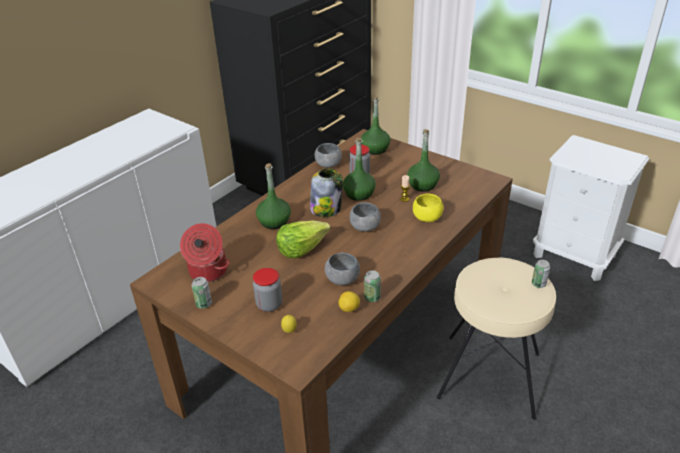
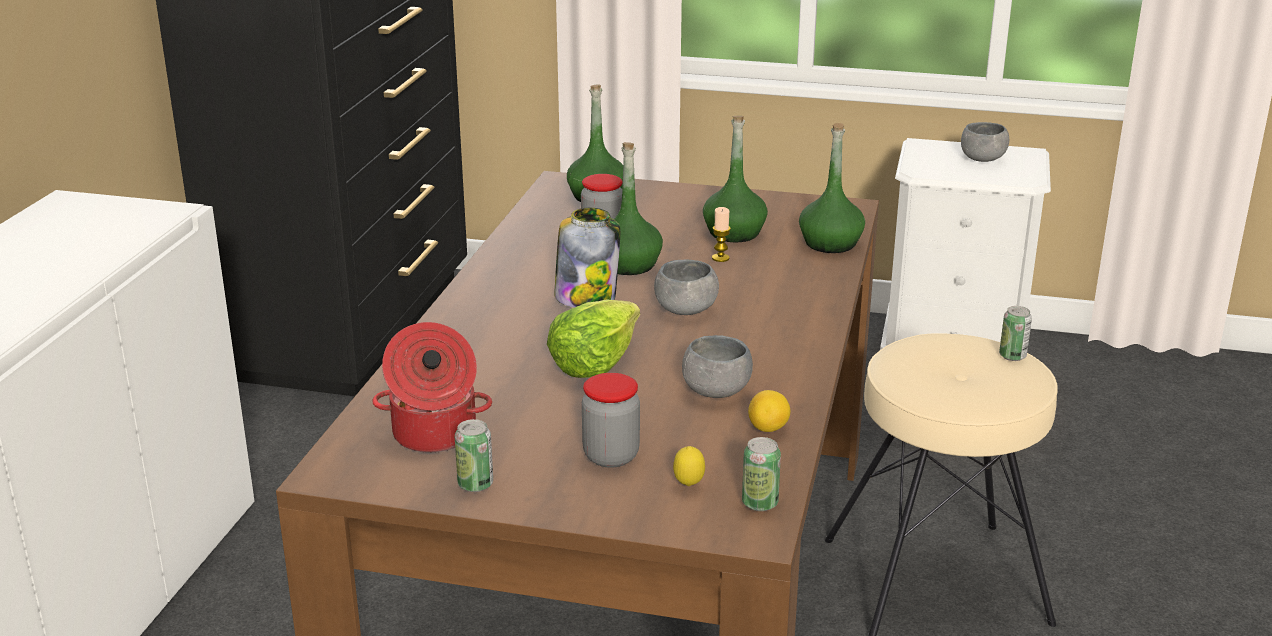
camera: 25 degrees left, 10 degrees down
green bottle [256,163,291,229] -> green bottle moved to [799,123,865,253]
grey bowl [315,143,342,168] -> grey bowl moved to [961,122,1009,162]
can [364,270,381,302] -> can moved to [742,437,781,511]
yellow bowl [413,193,444,222] -> none

